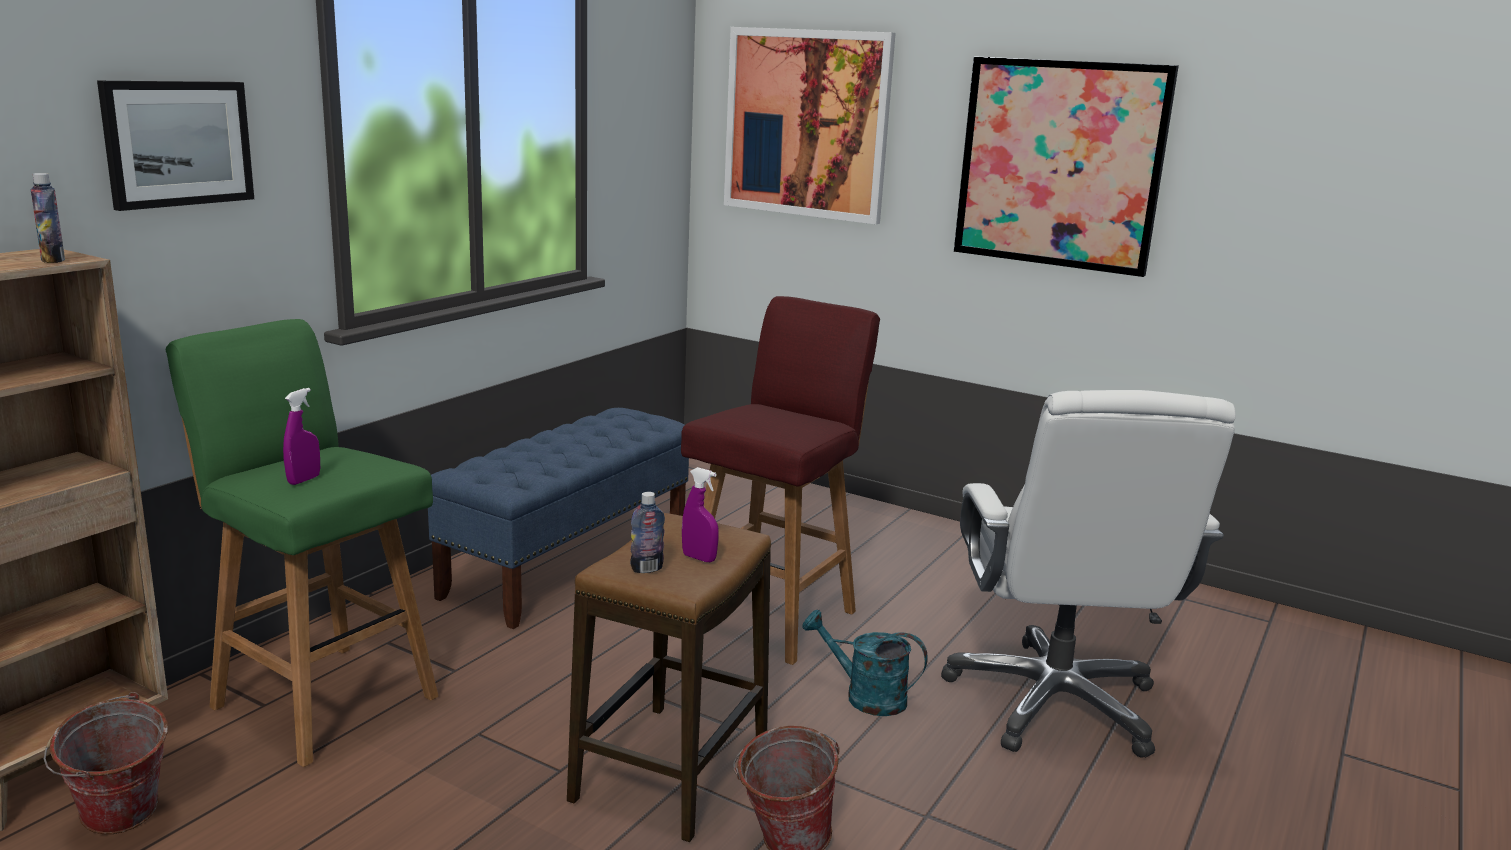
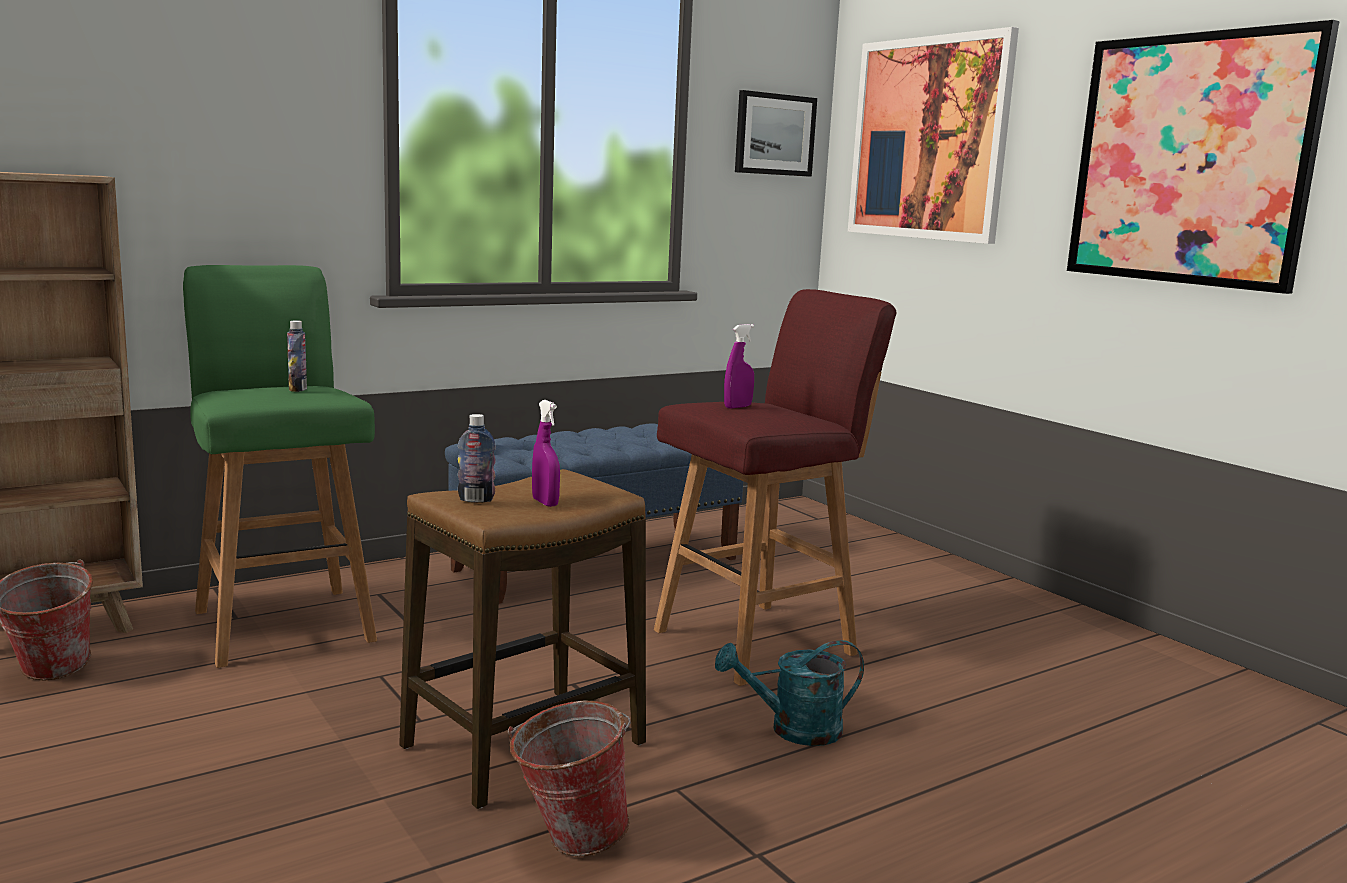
camera: 25 degrees right, 5 degrees down
bottle [30,173,65,263] -> bottle moved to [287,320,307,392]
picture [97,81,254,211] -> picture moved to [735,90,817,177]
purple spray bottle [283,388,320,485] -> purple spray bottle moved to [724,324,754,409]
turquoise watering can [802,609,928,716] -> turquoise watering can turned 60 degrees counterclockwise [715,640,864,746]
white office chair [941,390,1236,758] -> none

